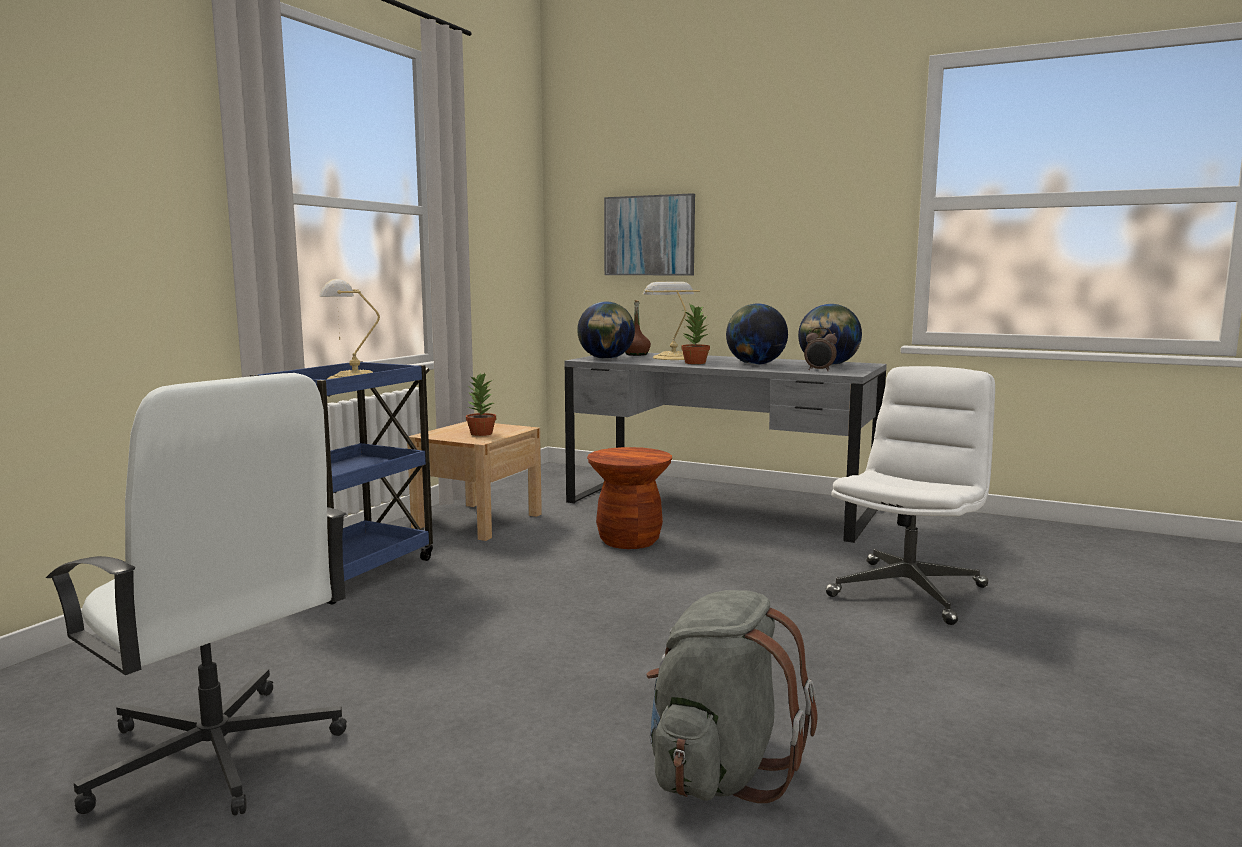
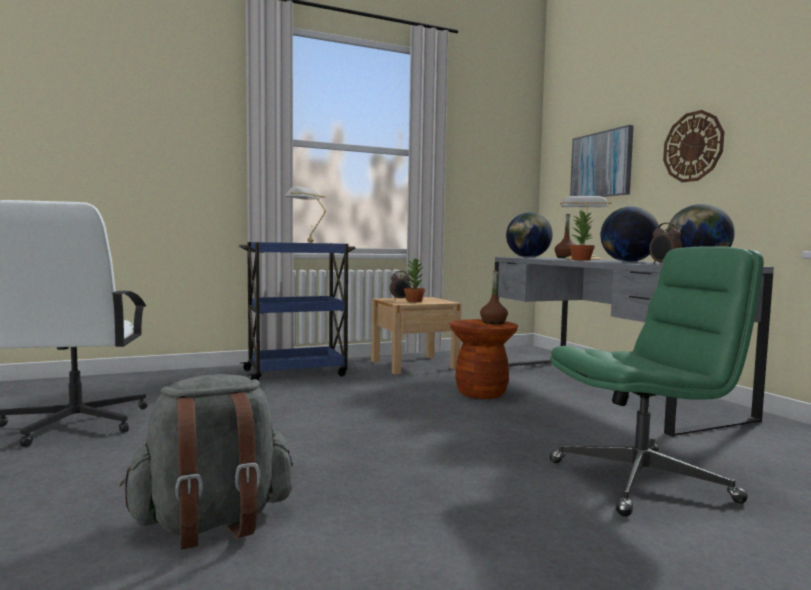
camera: 40 degrees right, 5 degrees down
white office chair [826,366,995,625] -> green office chair [549,246,764,517]
none -> alarm clock [390,271,411,299]
none -> brown bottle [480,270,508,324]
none -> wall clock [663,110,724,182]

